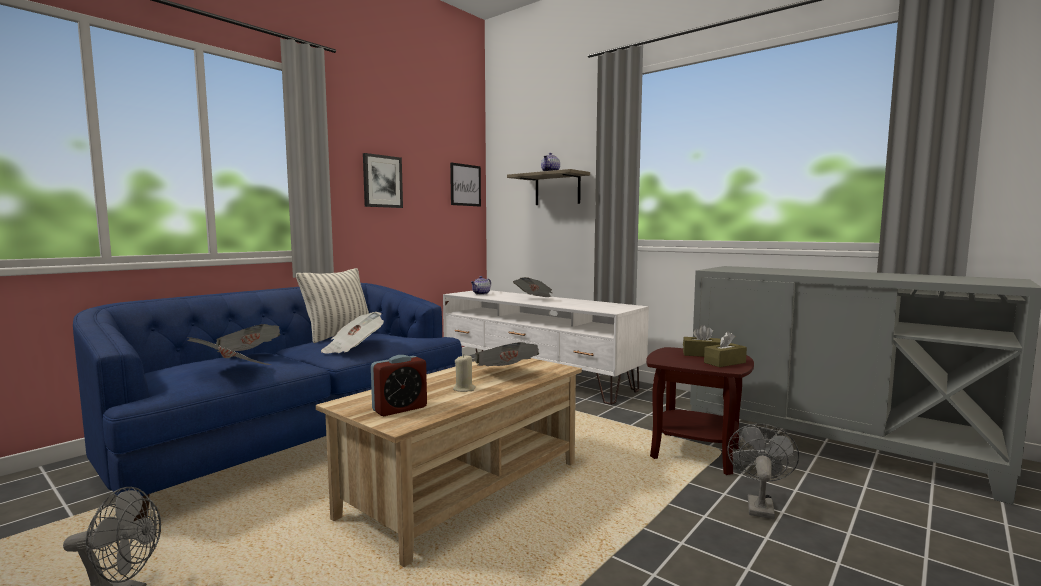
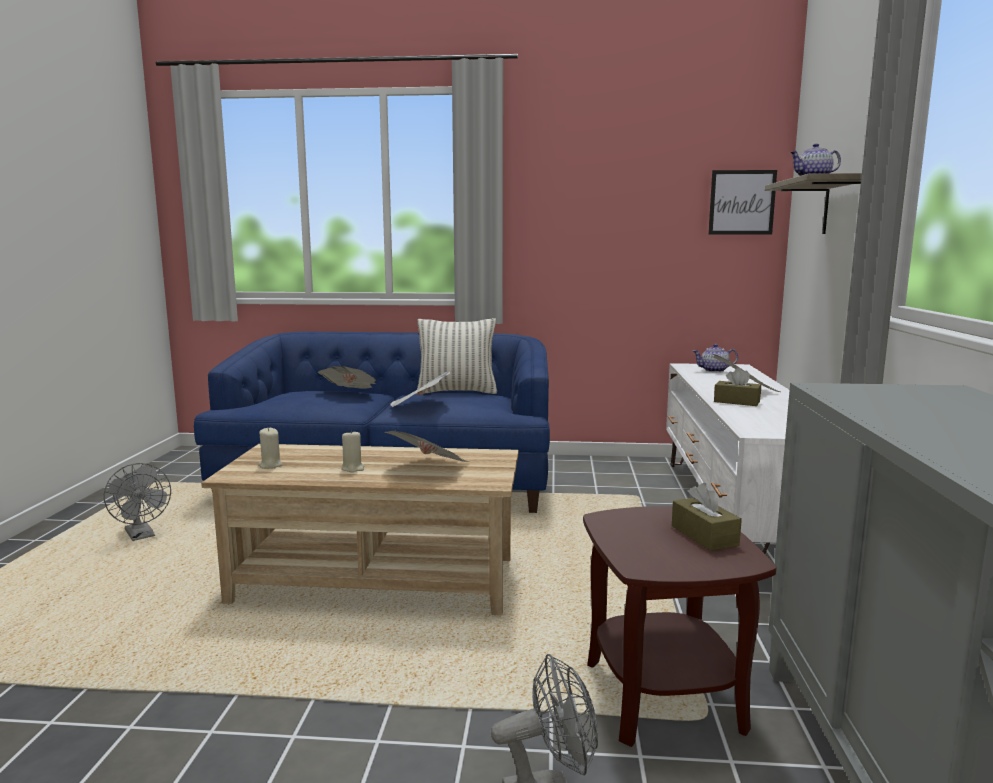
camera: 55 degrees right, 5 degrees up
newspaper [188,337,271,365] -> none
picture [363,153,403,208] -> none
alarm clock [371,355,427,416] -> beige candle [258,427,283,469]
brown tissue box [704,331,747,367] -> brown tissue box moved to [714,367,761,406]

